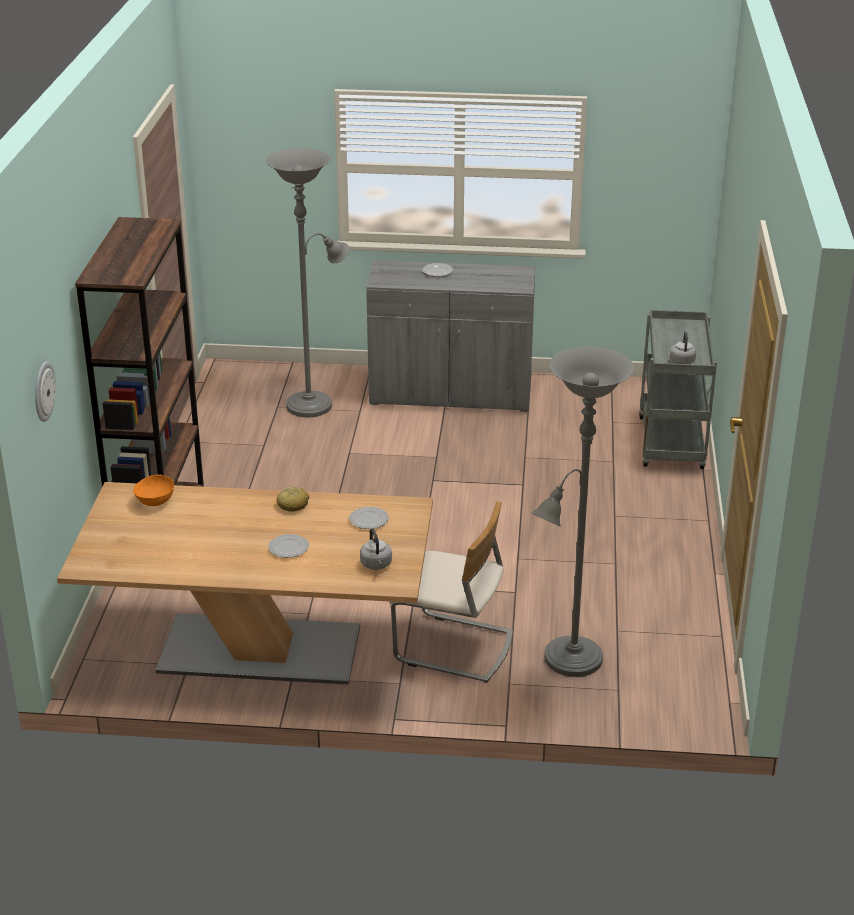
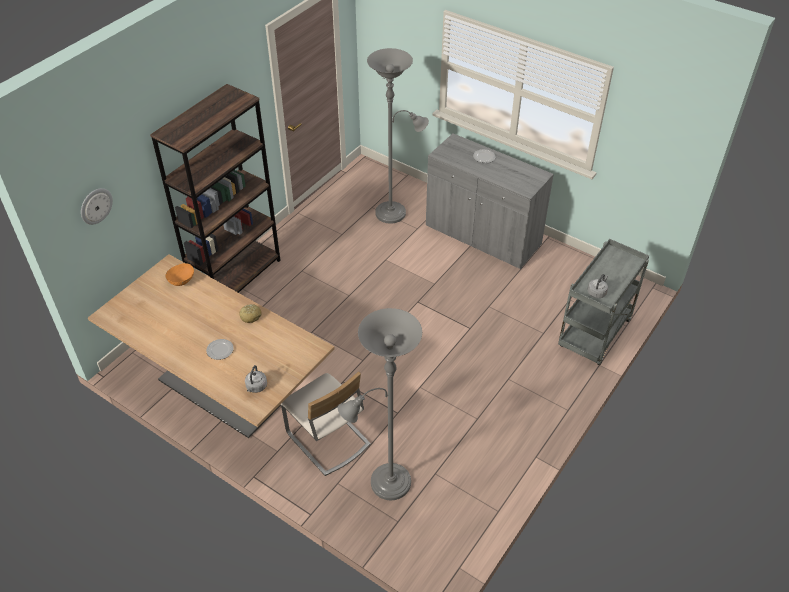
camera: 30 degrees right, 15 degrees up
plate [349,507,389,529] -> none

